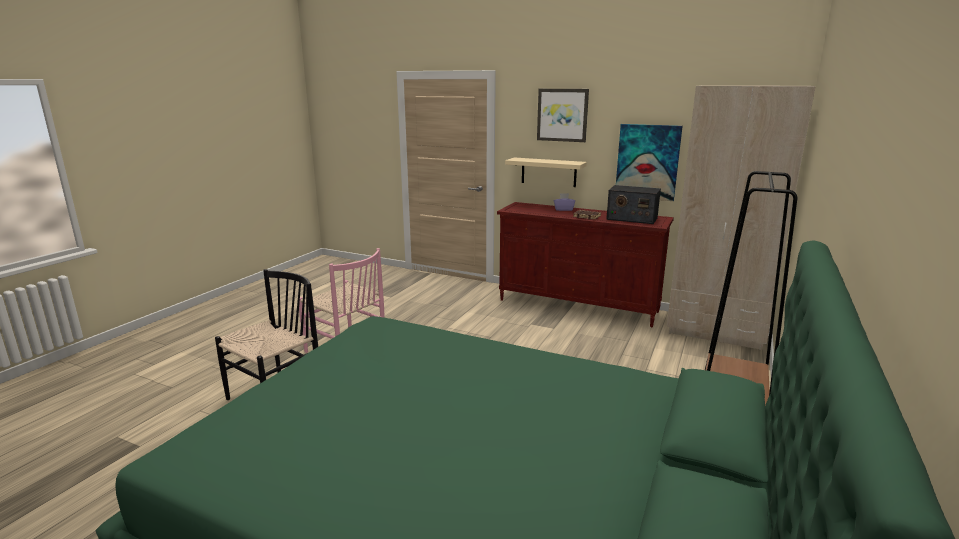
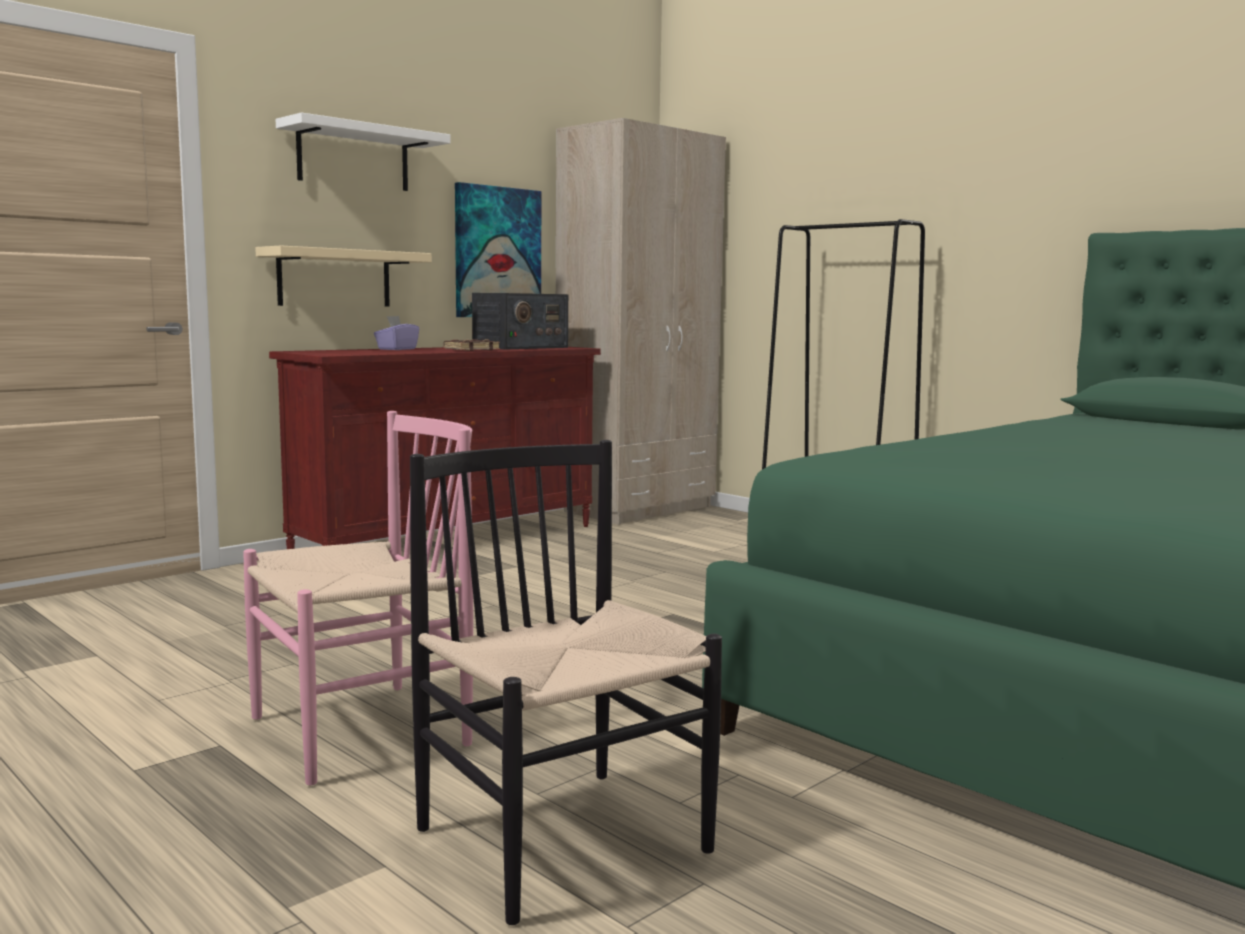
camera: 70 degrees left, 10 degrees down
picture [537,89,589,142] -> white shelf [276,112,451,191]

